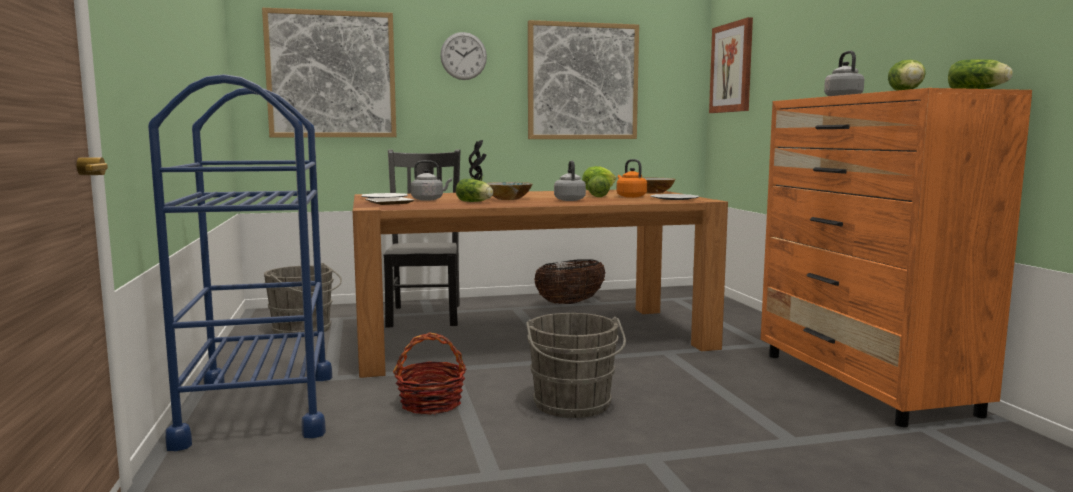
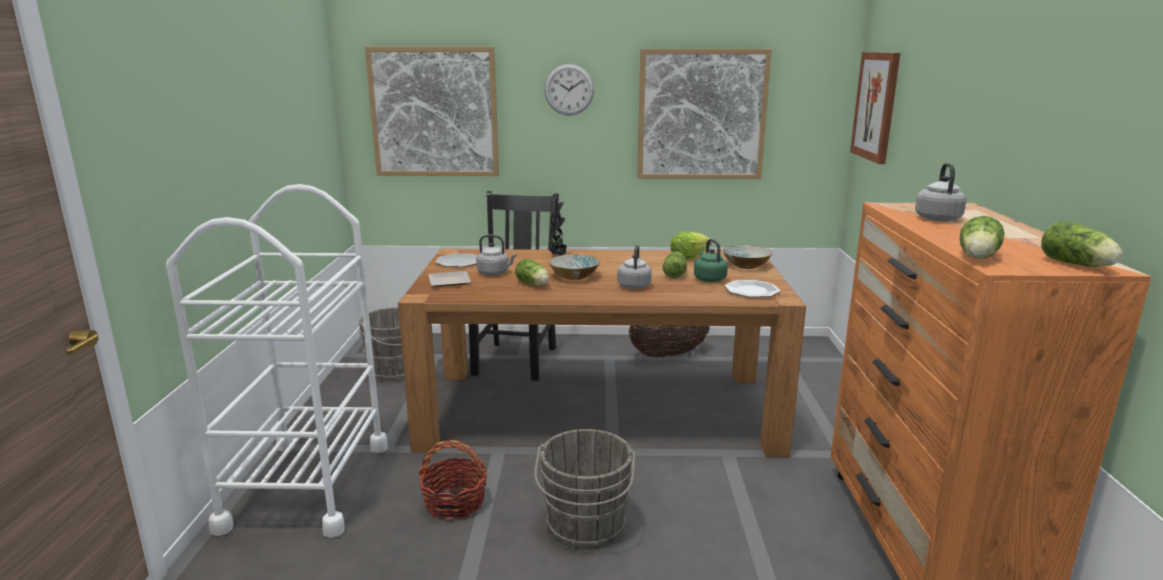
camera: 15 degrees right, 10 degrees up
blue cart [148,74,332,451] -> white cart [166,184,388,538]
orange kettle [617,159,647,198] -> green kettle [694,239,728,282]

